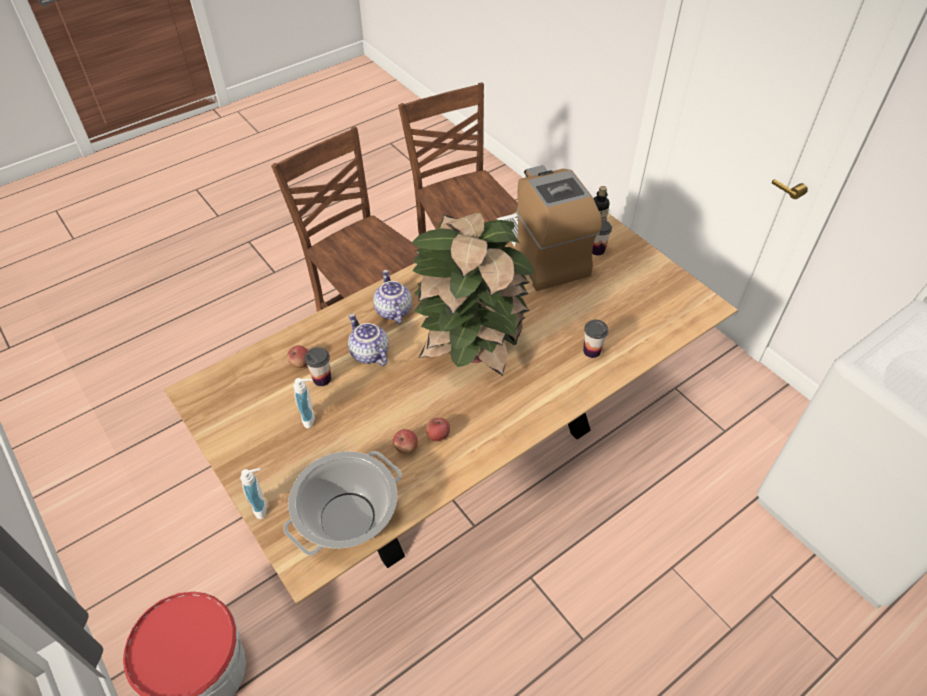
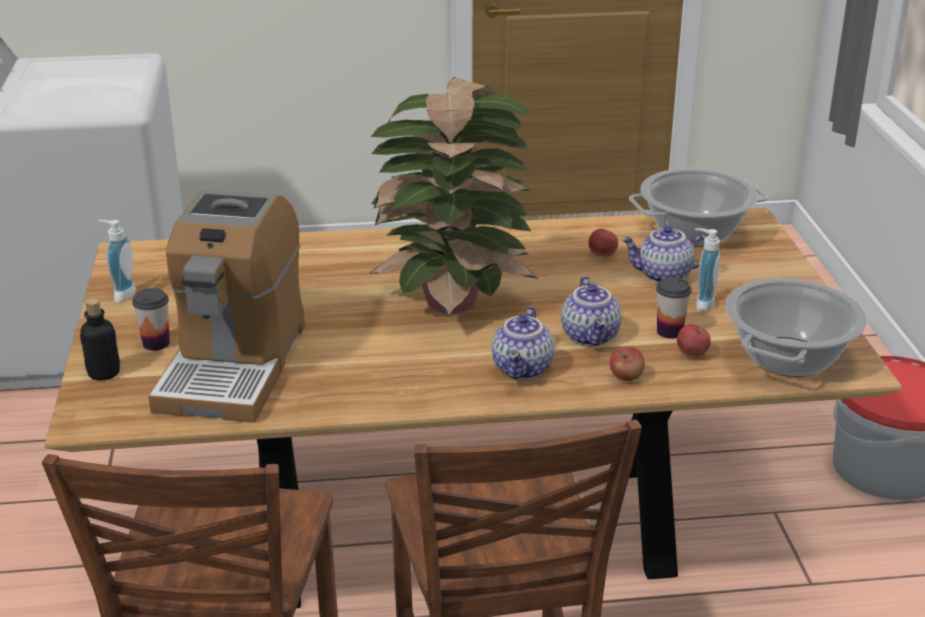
camera: 150 degrees left, 20 degrees down
soap dispenser [240,468,267,519] -> soap dispenser moved to [98,220,136,303]
apple [426,418,450,442] -> apple moved to [610,346,645,381]
cup [583,320,608,358] -> none
none -> teapot [621,226,706,283]
none -> cooking pot [725,278,867,377]

